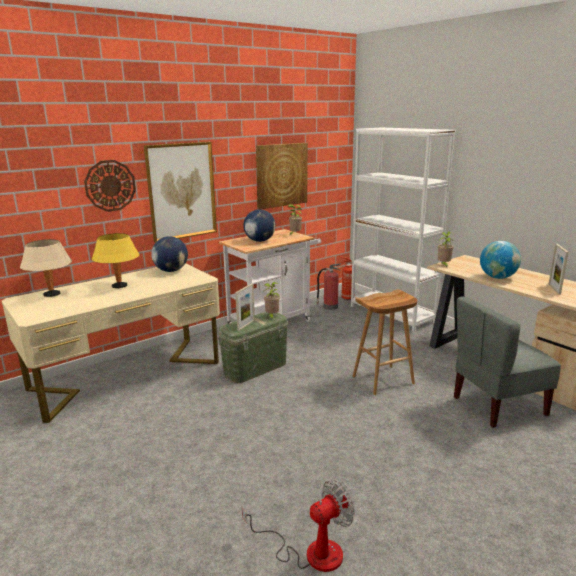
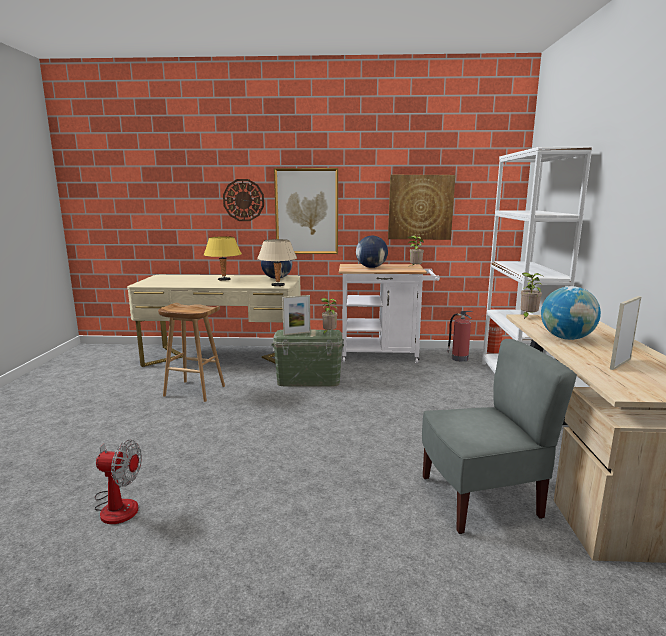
camera: 40 degrees right, 5 degrees down
beige table lamp [20,239,72,297] -> beige table lamp moved to [257,239,297,287]
brown stool [353,289,417,395] -> brown stool moved to [158,303,225,402]
grey chair [454,296,561,428] -> grey chair turned 150 degrees clockwise [422,339,577,534]

